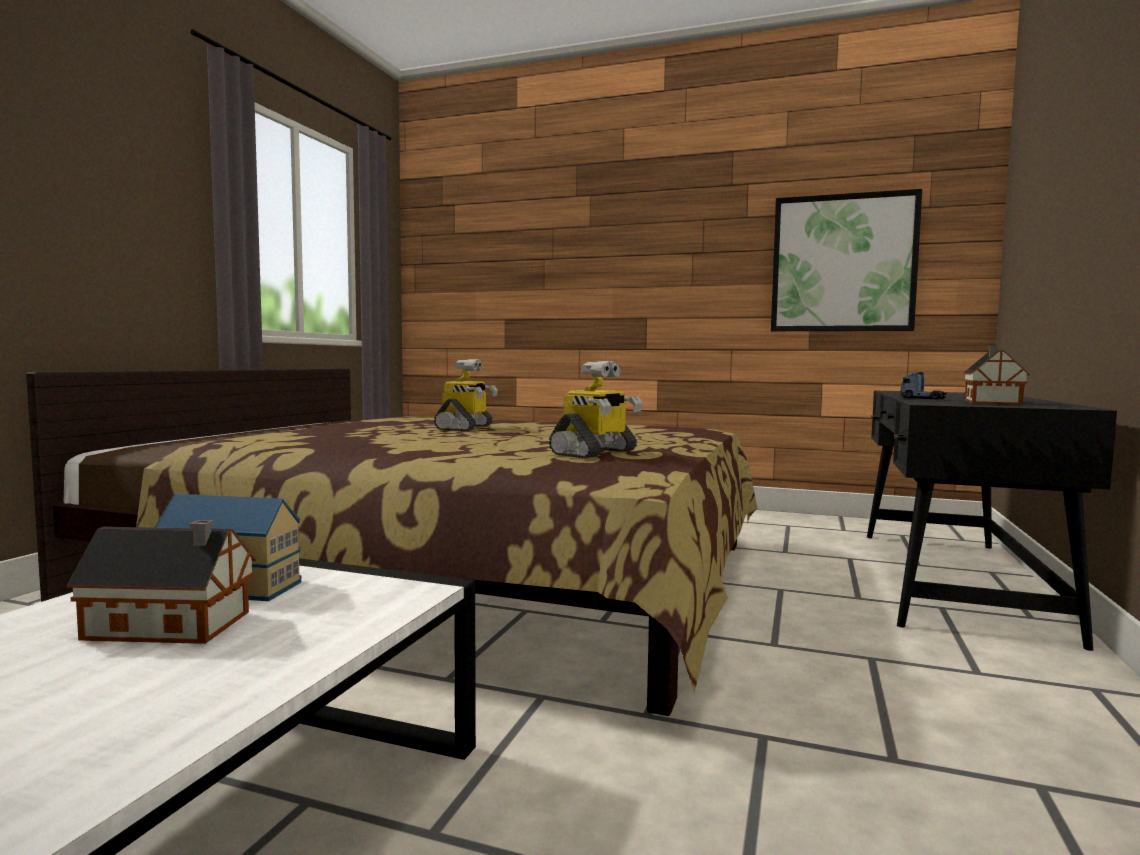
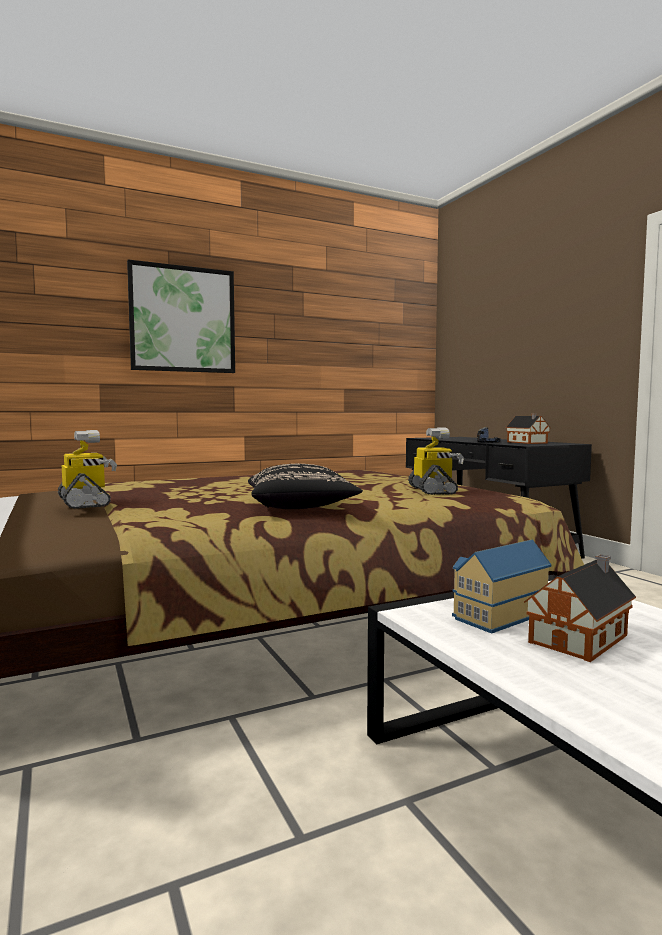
camera: 45 degrees left, 0 degrees up
toy robot [434,359,498,431] -> toy robot moved to [58,430,117,509]
picture [771,189,922,331] -> picture moved to [127,259,235,373]
none -> black pillow [248,464,363,509]

